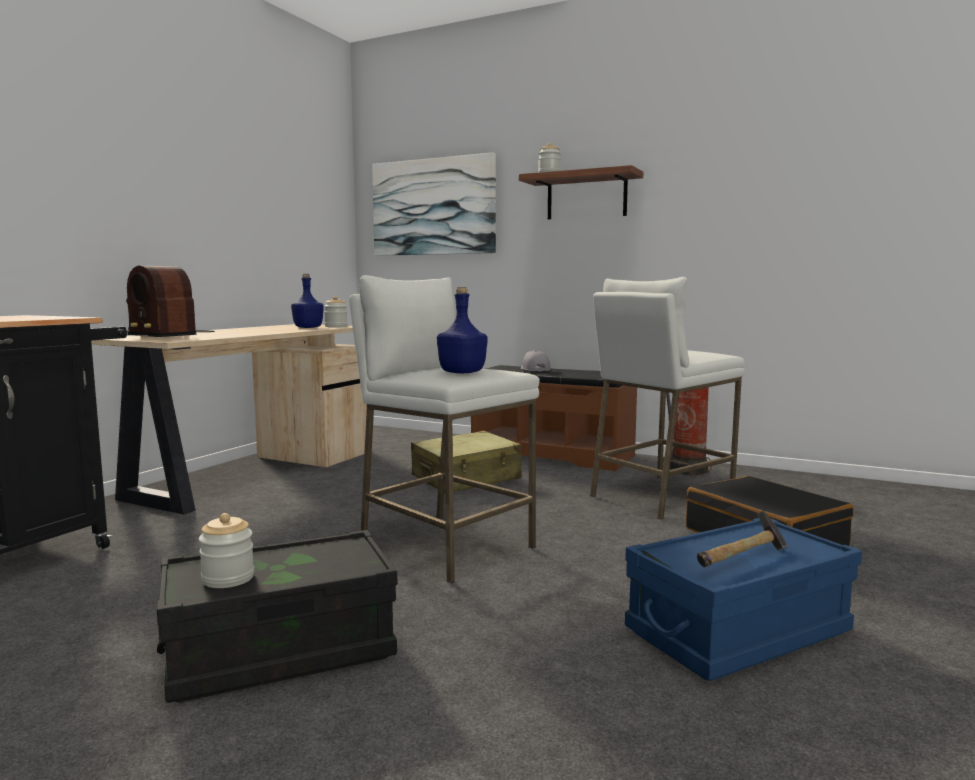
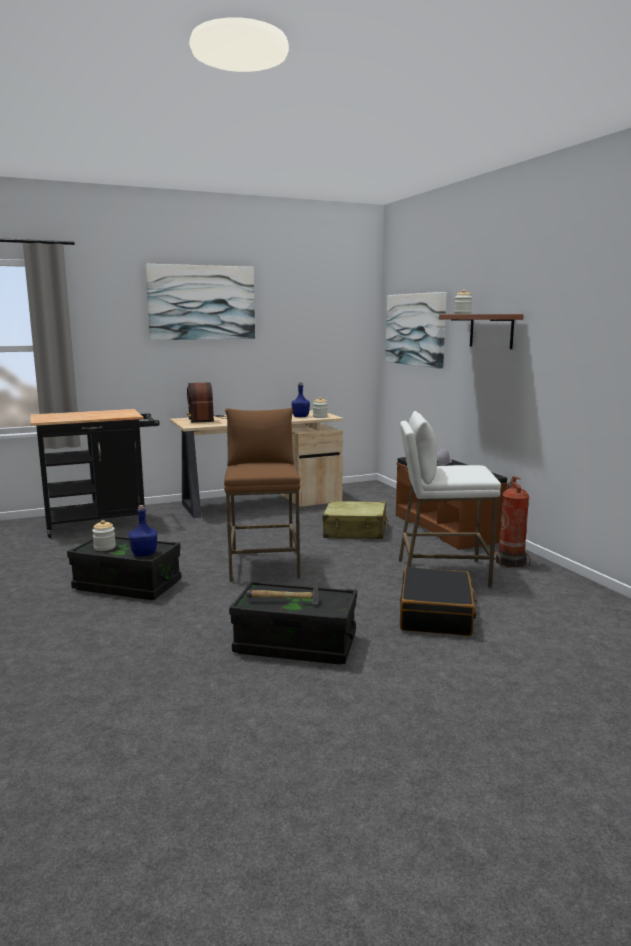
camera: 40 degrees right, 5 degrees up
white stool [349,275,540,583] -> brown stool [224,408,300,582]
blue bottle [437,287,487,373] -> blue bottle moved to [129,505,157,556]
blue storage box [625,518,862,681] -> black storage box [229,581,357,665]
none -> picture [145,264,255,340]

